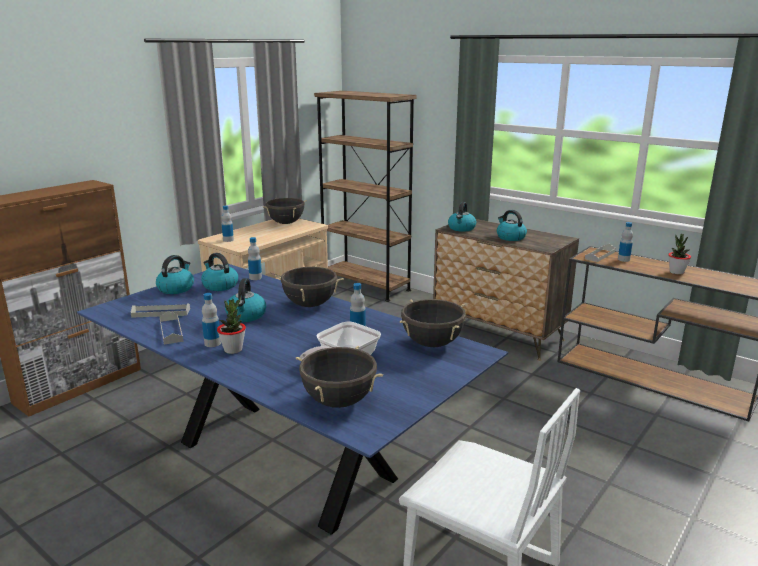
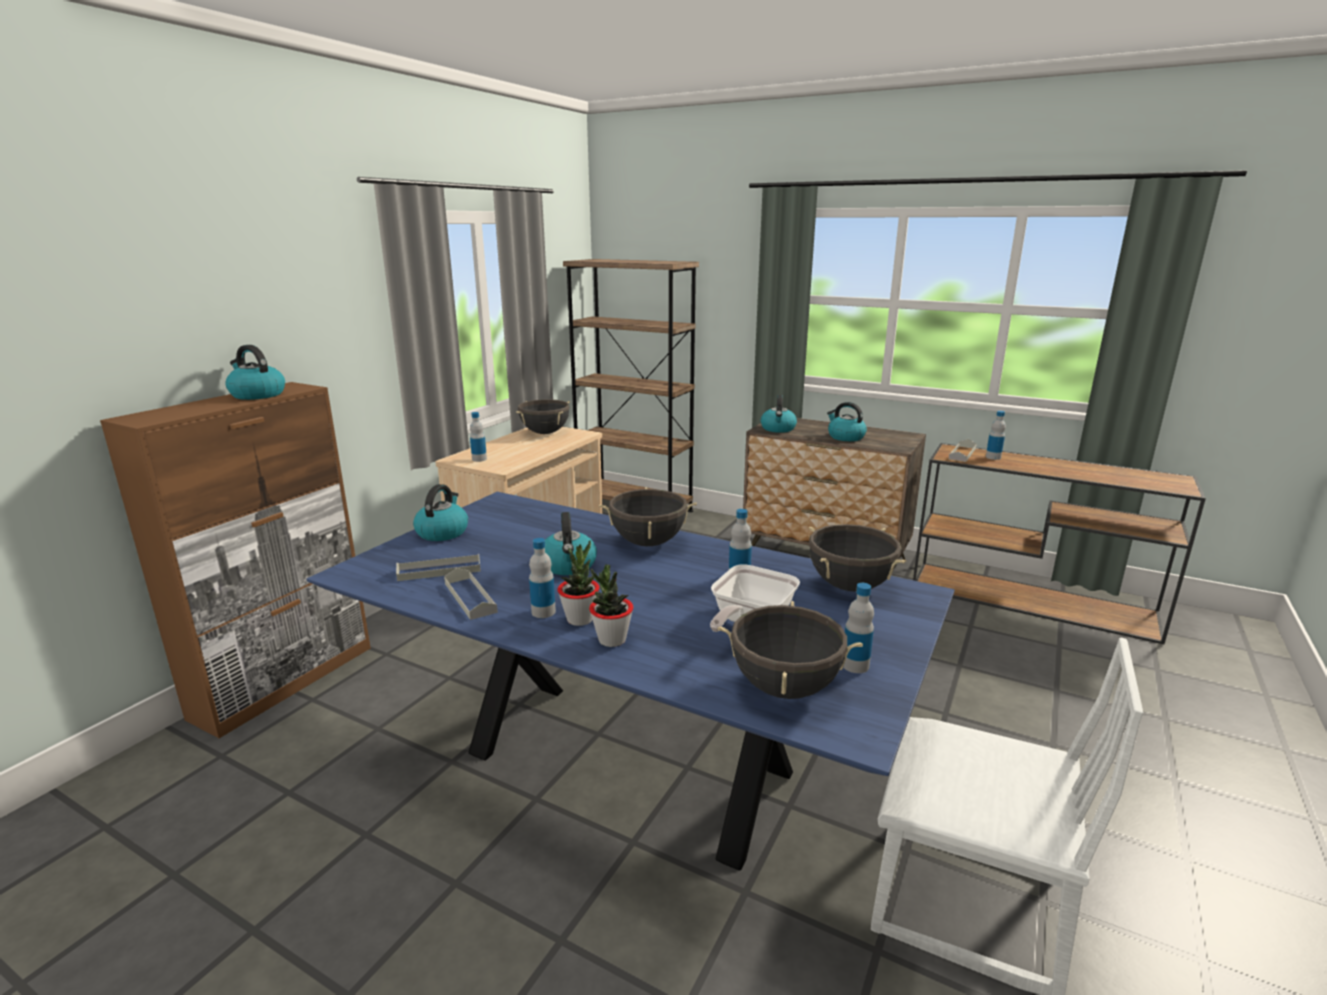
camera: 10 degrees left, 0 degrees up
kettle [201,253,238,291] -> kettle moved to [225,345,285,400]
bottle [248,237,262,280] -> bottle moved to [843,583,874,673]
potted plant [668,234,691,274] -> potted plant moved to [589,564,633,647]

